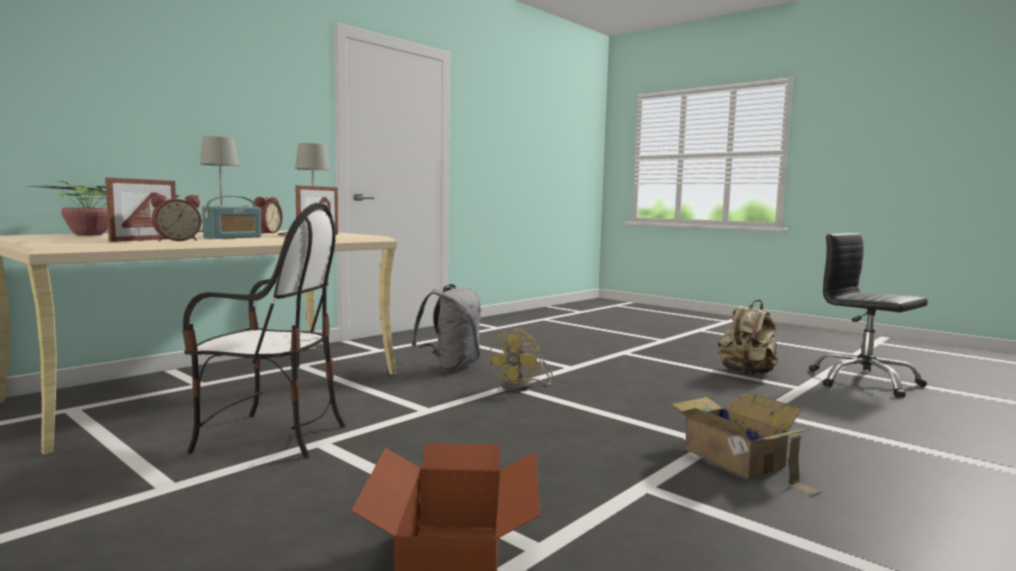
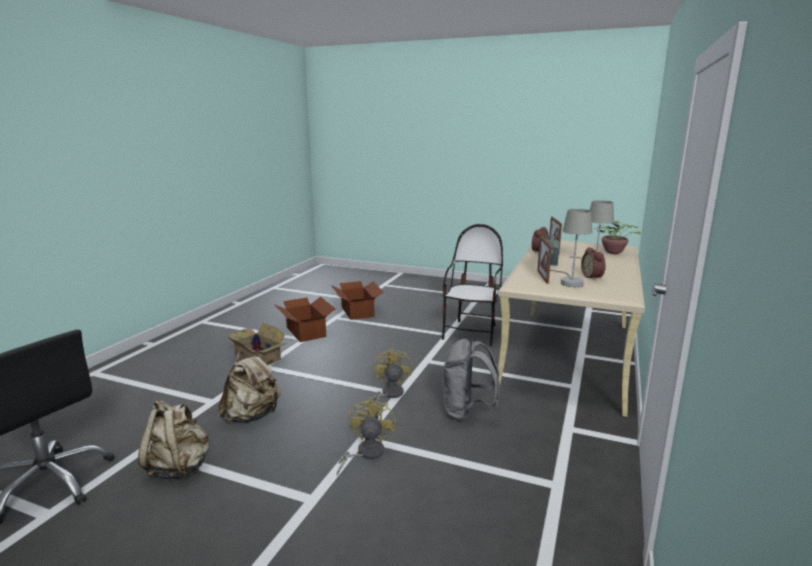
camera: 160 degrees right, 10 degrees up
chair [182,203,346,458] -> chair turned 120 degrees clockwise [442,224,503,346]
none -> beige backpack [218,351,281,423]
none -> cardboard box [274,296,336,342]
none -> yellow fan [337,397,396,476]

